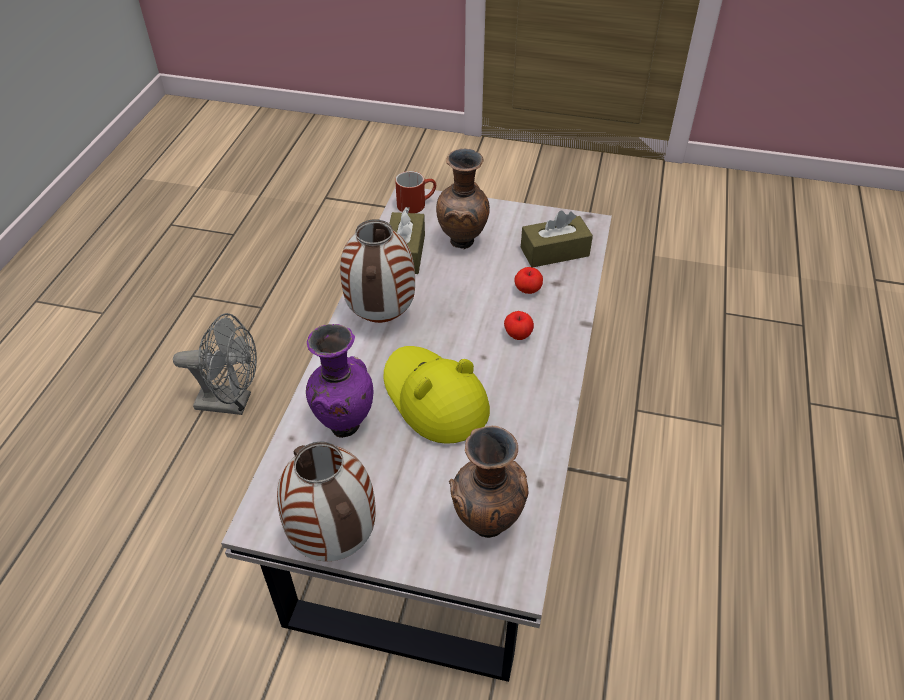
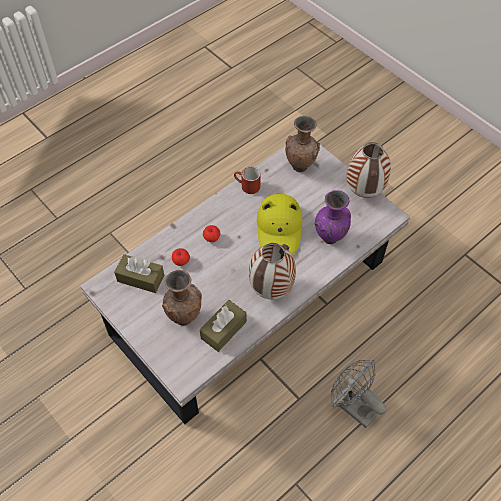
camera: 145 degrees left, 10 degrees up
red mug [395,171,436,213] -> red mug moved to [234,166,261,194]

